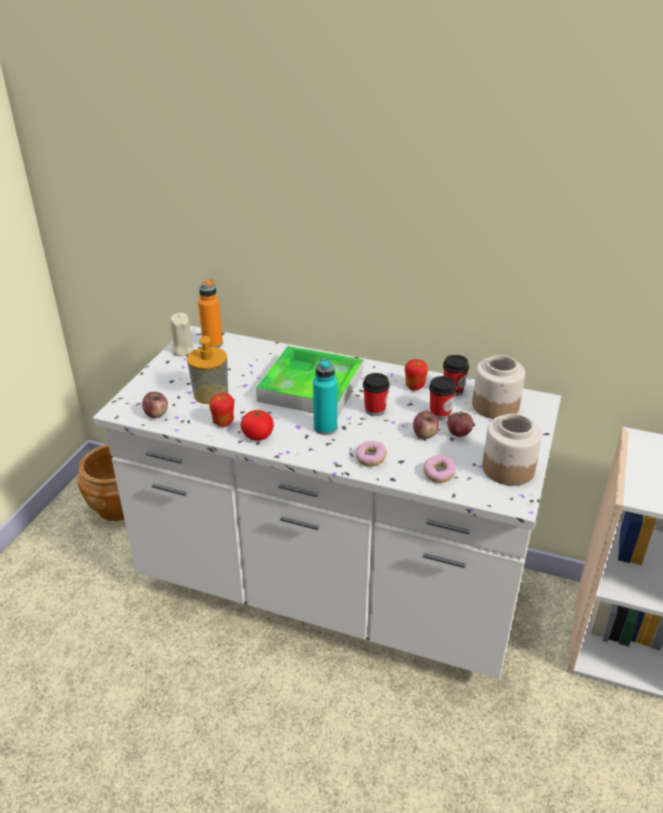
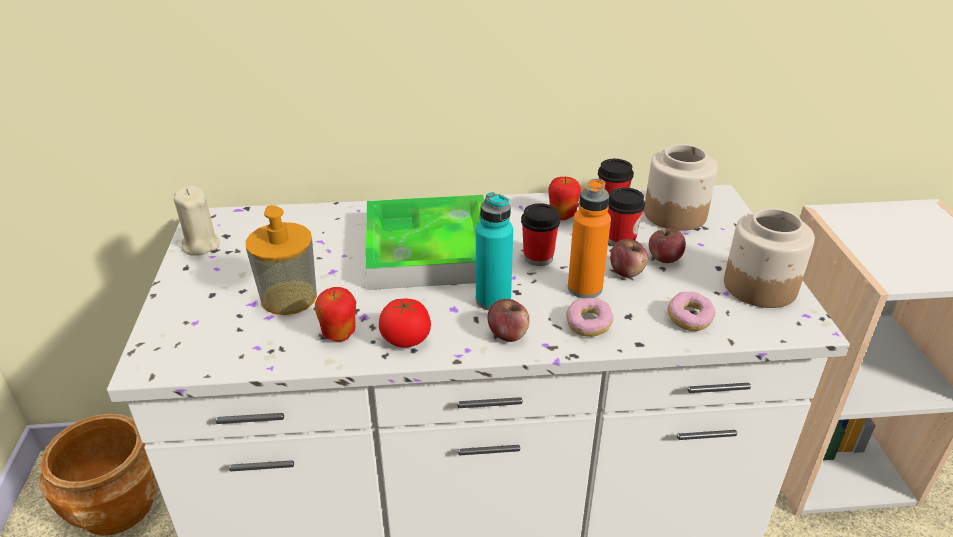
camera: 25 degrees left, 0 degrees up
apple [142,392,168,418] -> apple moved to [488,299,529,342]
orange bottle [198,279,223,348] -> orange bottle moved to [568,179,611,298]

